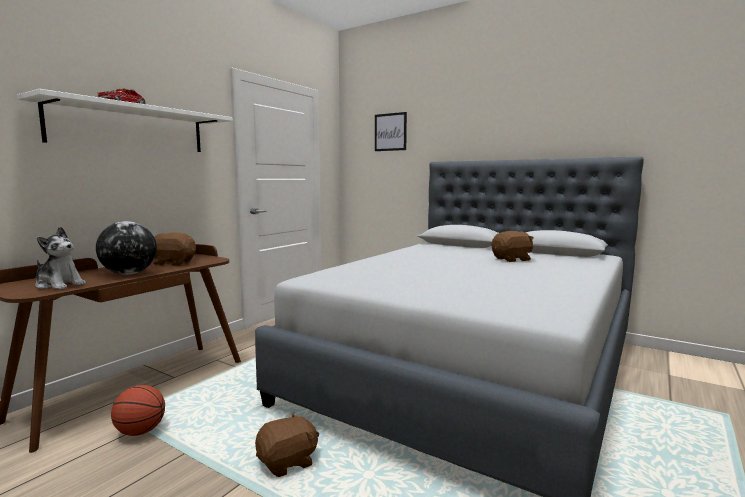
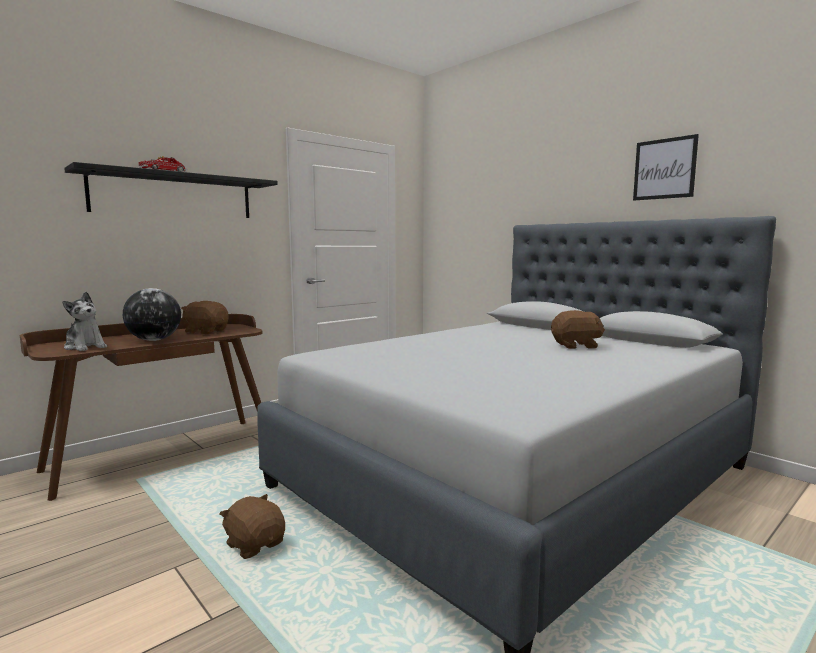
camera: 15 degrees right, 0 degrees up
white shelf [17,89,233,152] -> black shelf [64,162,278,218]
basketball [111,385,165,436] -> none
brown plush toy [255,412,319,477] -> brown plush toy turned 120 degrees counterclockwise [219,494,285,559]
picture [375,112,407,151] -> picture moved to [633,134,699,200]

